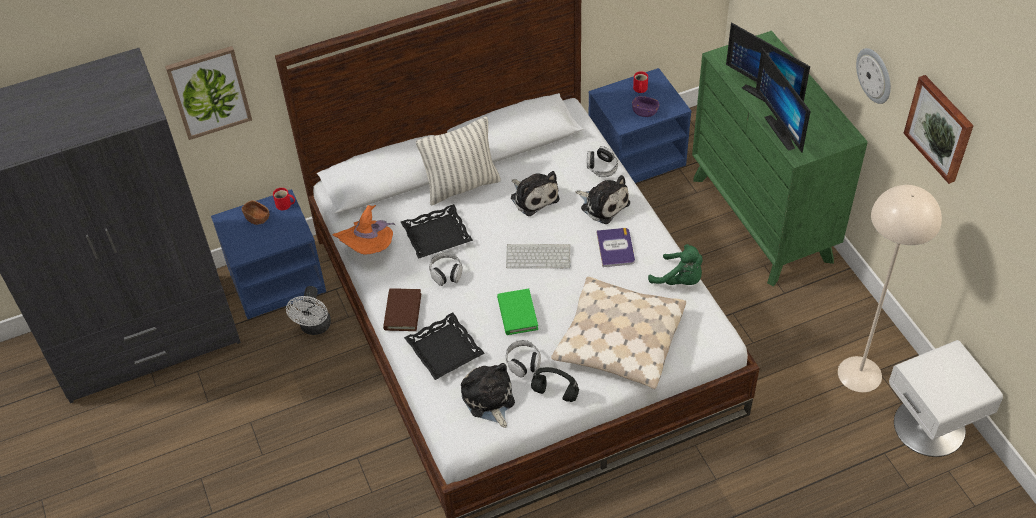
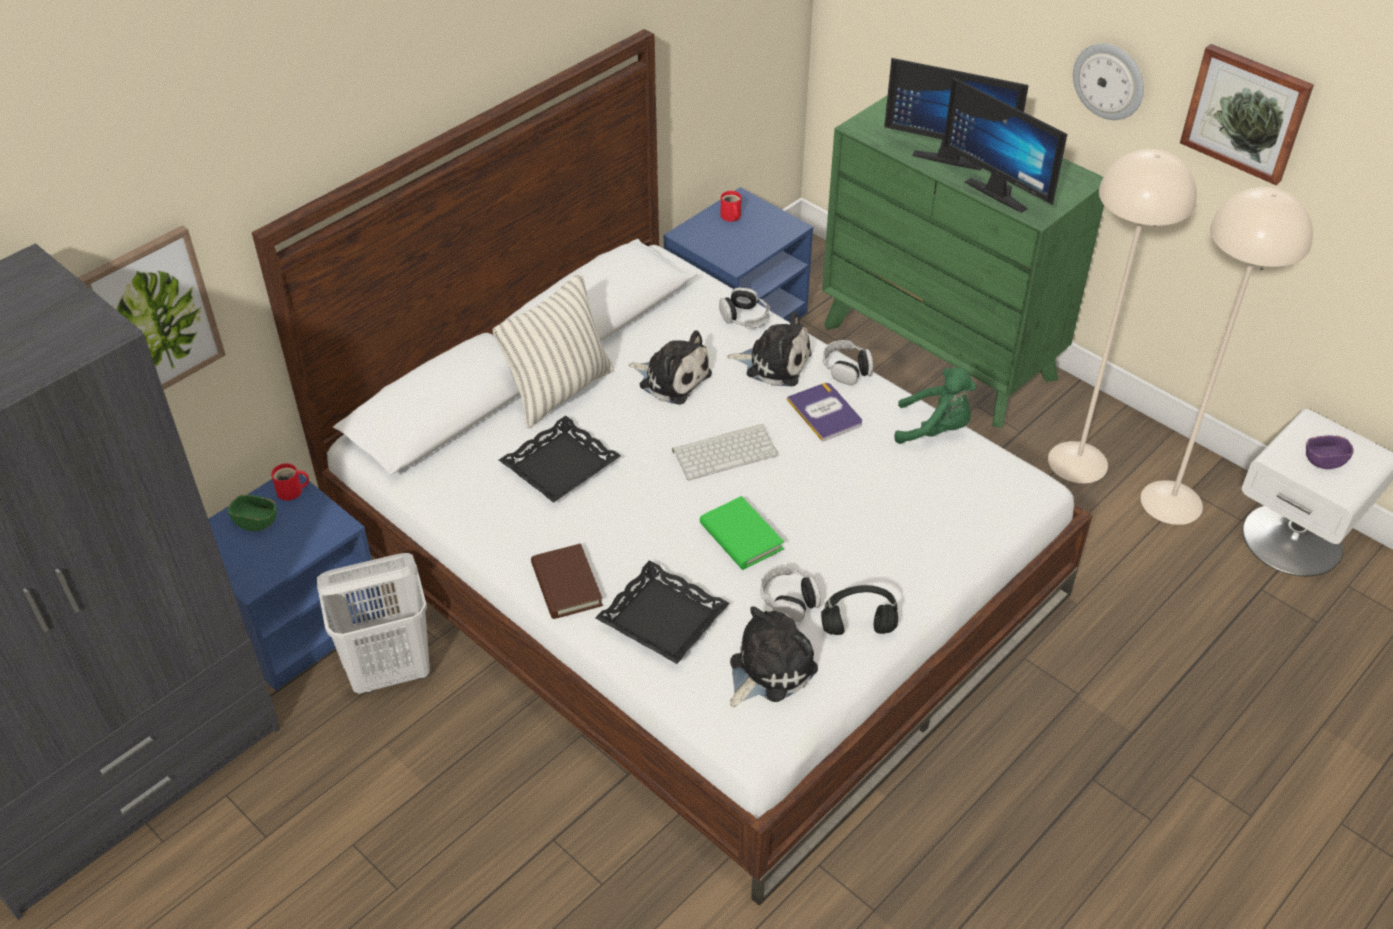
camera: 25 degrees left, 5 degrees down
brown bowl [242,200,269,225] -> green bowl [228,495,277,531]
white fan [286,286,331,335] -> white laundry basket [317,553,430,694]
orange hat [332,205,395,254] -> none
headphones [429,252,463,286] -> headphones moved to [823,340,873,385]
plush toy [461,363,515,428] -> plush toy turned 90 degrees clockwise [730,606,818,707]
beige pillow [551,277,686,389] -> none
purple bowl [632,96,659,117] -> purple bowl moved to [1306,436,1354,469]
none -> beige floor lamp [1048,149,1197,483]

